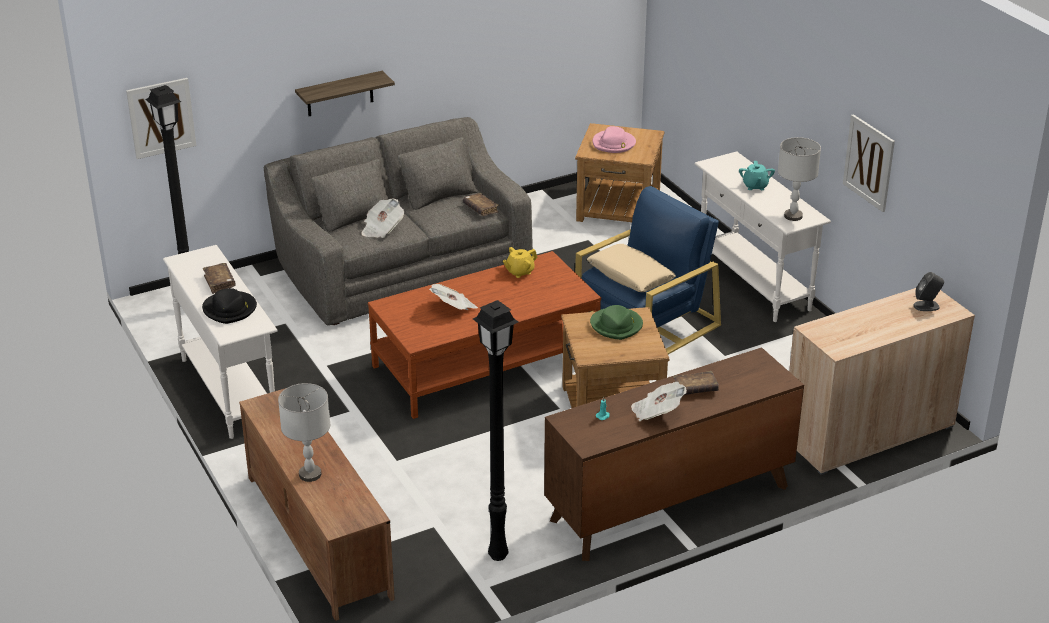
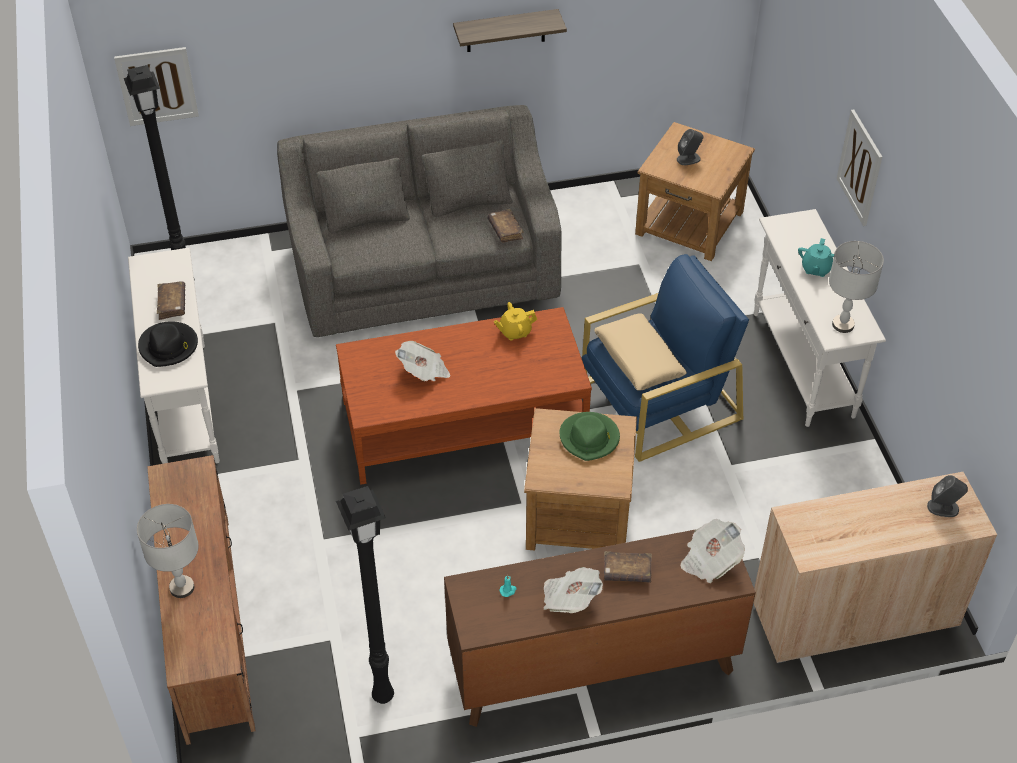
camera: 15 degrees right, 15 degrees up
shelf [295,71,395,116] -> shelf moved to [453,9,567,52]
newspaper [361,198,404,238] -> newspaper moved to [680,519,745,583]
pink hat [592,126,636,153] -> grey speaker [677,129,703,165]
picture [843,114,895,212] -> picture moved to [837,110,882,226]

